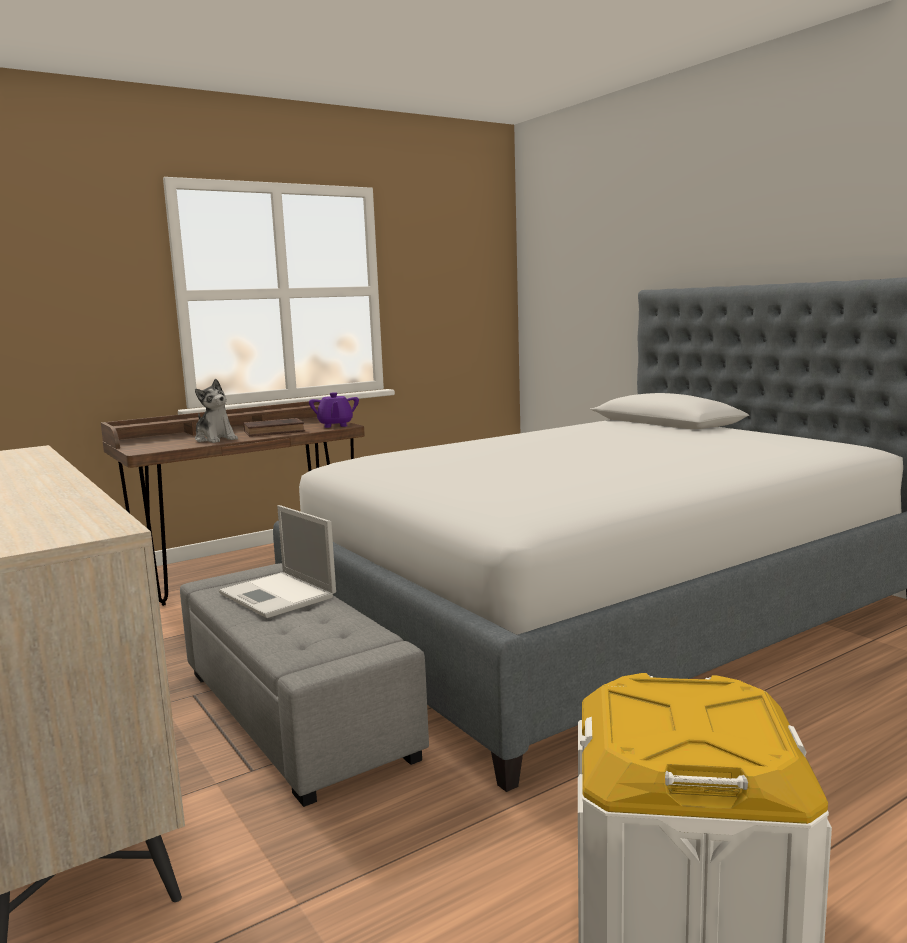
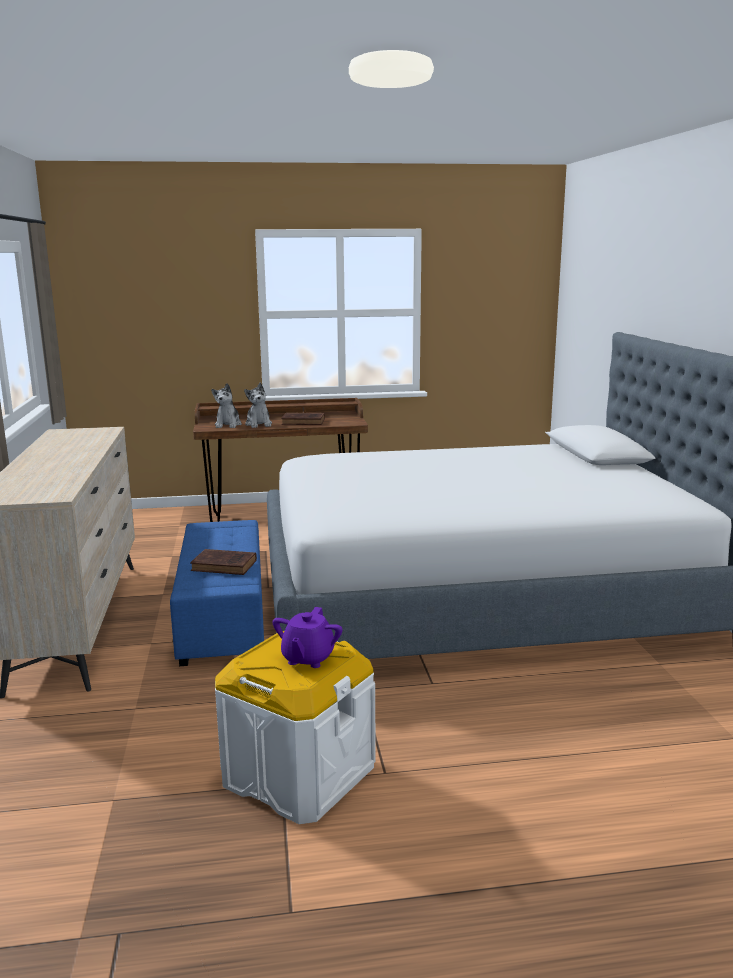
camera: 25 degrees right, 5 degrees up
grey ottoman [180,563,429,807] -> blue ottoman [170,520,264,666]
laptop [219,505,336,618] -> none
purple teapot [309,392,359,428] -> purple teapot moved to [272,607,342,668]
none -> brown book [190,549,257,575]
none -> plush toy [211,383,242,428]

